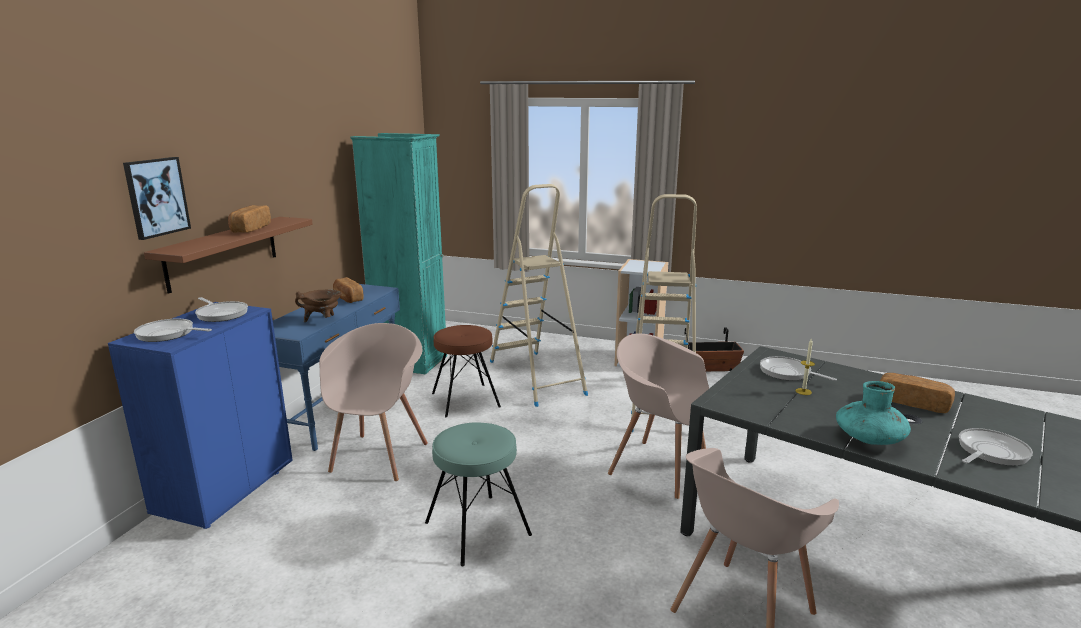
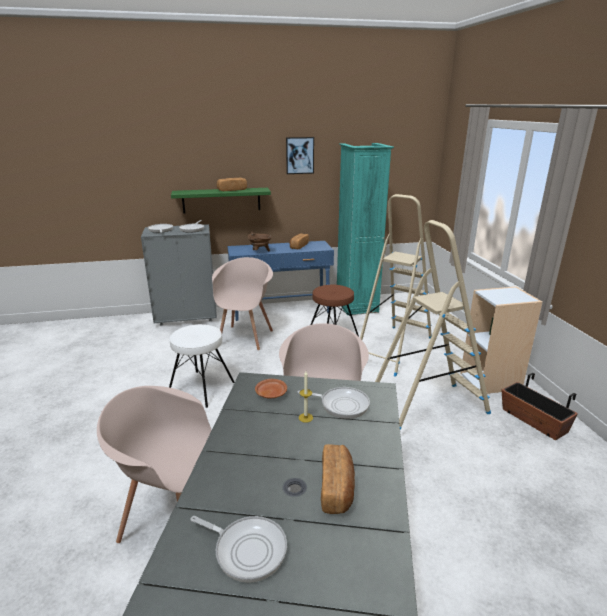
camera: 60 degrees right, 5 degrees up
blue cabinet [108,302,293,529] -> grey cabinet [141,224,217,326]
picture [123,157,191,240] -> picture moved to [286,137,314,174]
brown shelf [144,217,313,293] -> green shelf [171,188,271,213]
beige chair [319,323,428,481] -> beige chair turned 60 degrees counterclockwise [212,257,273,350]
turquoise stool [425,422,532,566] -> white stool [169,324,235,408]
frying pan [760,356,837,381] -> frying pan turned 90 degrees clockwise [298,387,370,419]
turquoise vase [836,381,911,445] -> none
none -> brown plate [255,379,287,398]

